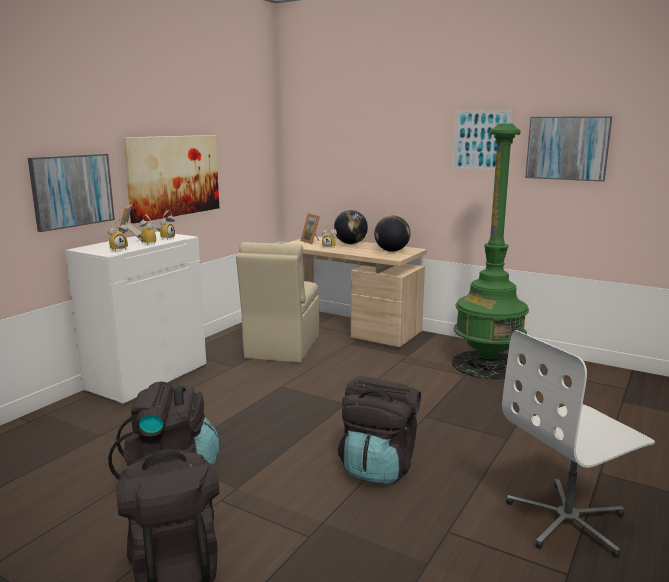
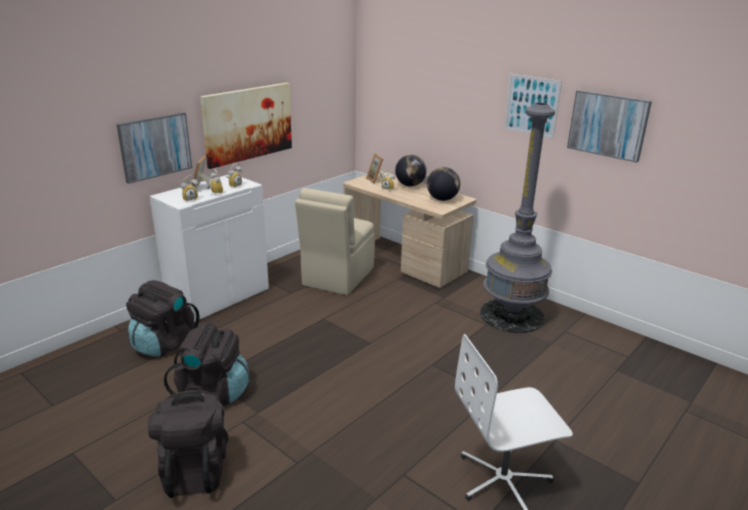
camera: 10 degrees right, 10 degrees up
black backpack [338,376,421,484] -> black backpack moved to [126,280,200,357]
green floor lamp [452,123,529,379] -> grey floor lamp [480,102,555,333]

